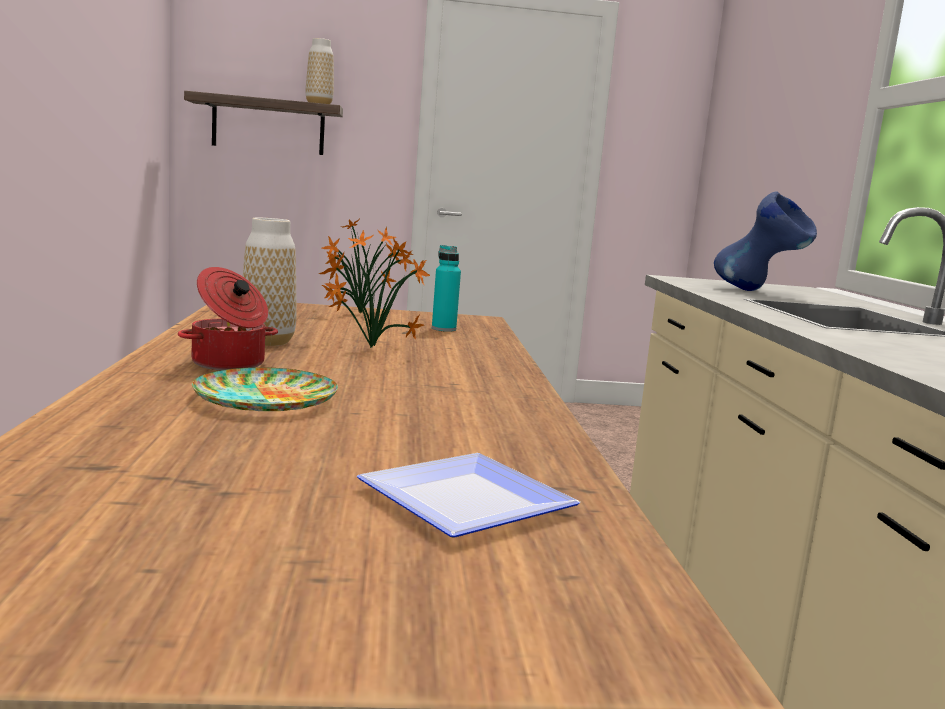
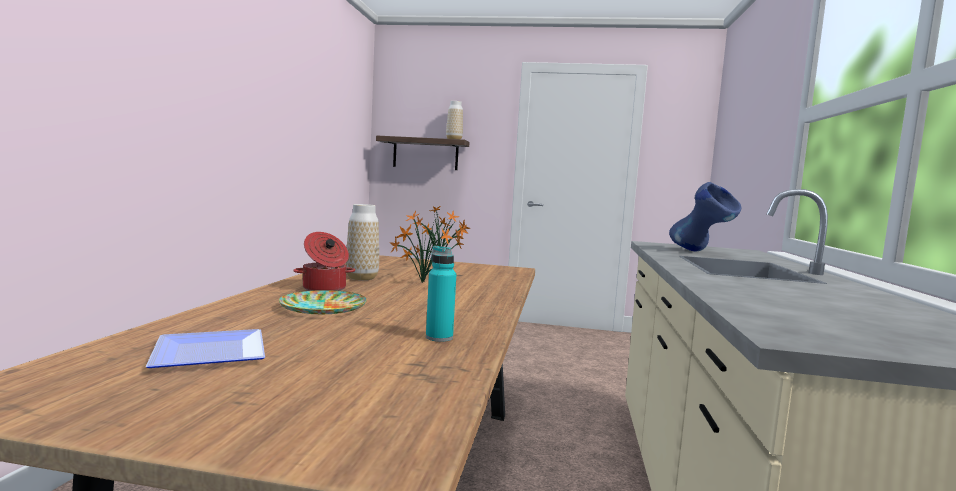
camera: 15 degrees right, 5 degrees down
plate [357,453,580,538] -> plate moved to [146,329,265,368]
turquoise bottle [432,245,461,332] -> turquoise bottle moved to [426,246,456,342]

